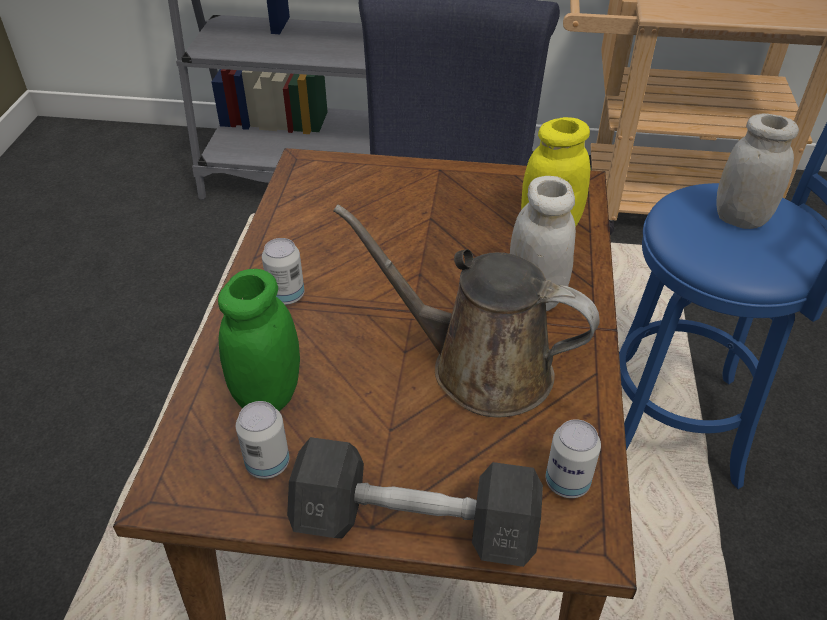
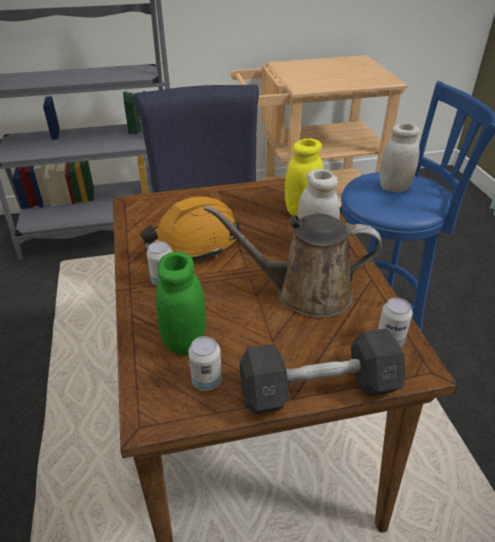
camera: 20 degrees left, 5 degrees down
none -> orange hard hat [140,196,240,260]

